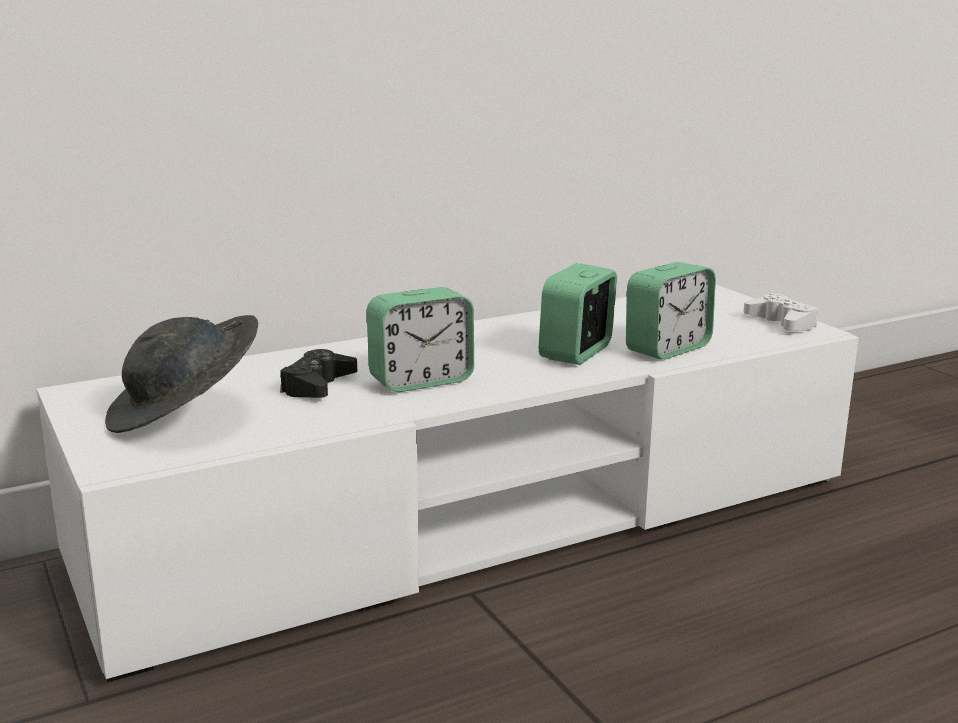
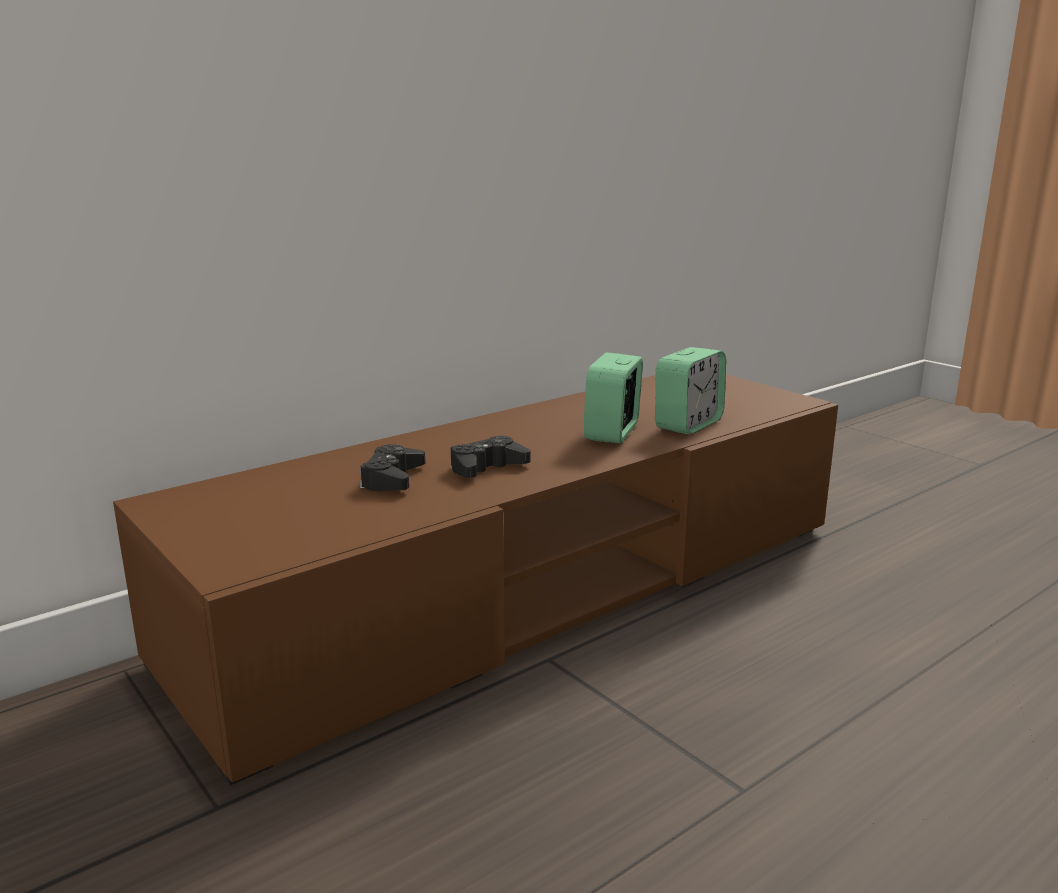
camera: 10 degrees left, 0 degrees up
white tv stand [37,284,859,682] -> brown tv stand [113,375,838,785]
grey hat [105,315,259,433] -> none
alarm clock [366,287,474,392] -> black game controller [451,436,531,478]
white game controller [743,293,818,331] -> none

